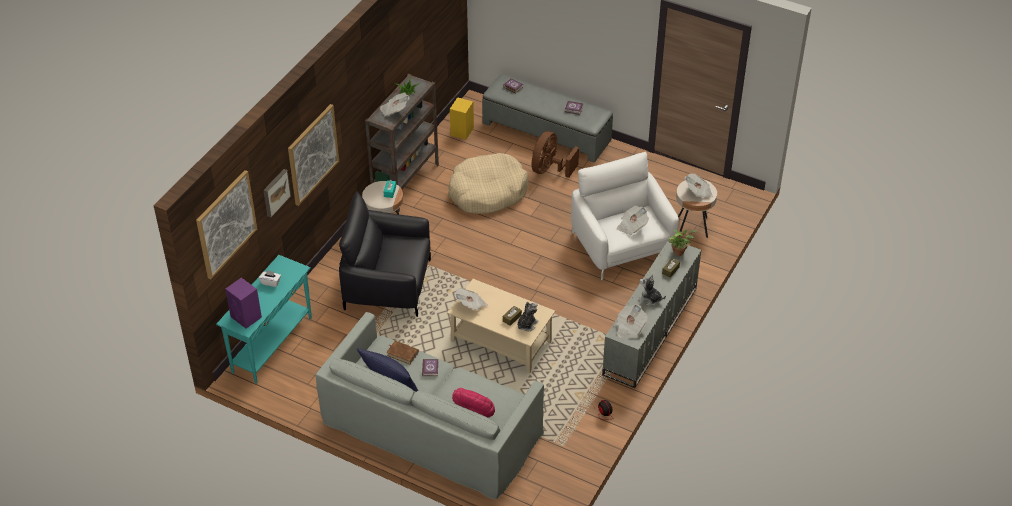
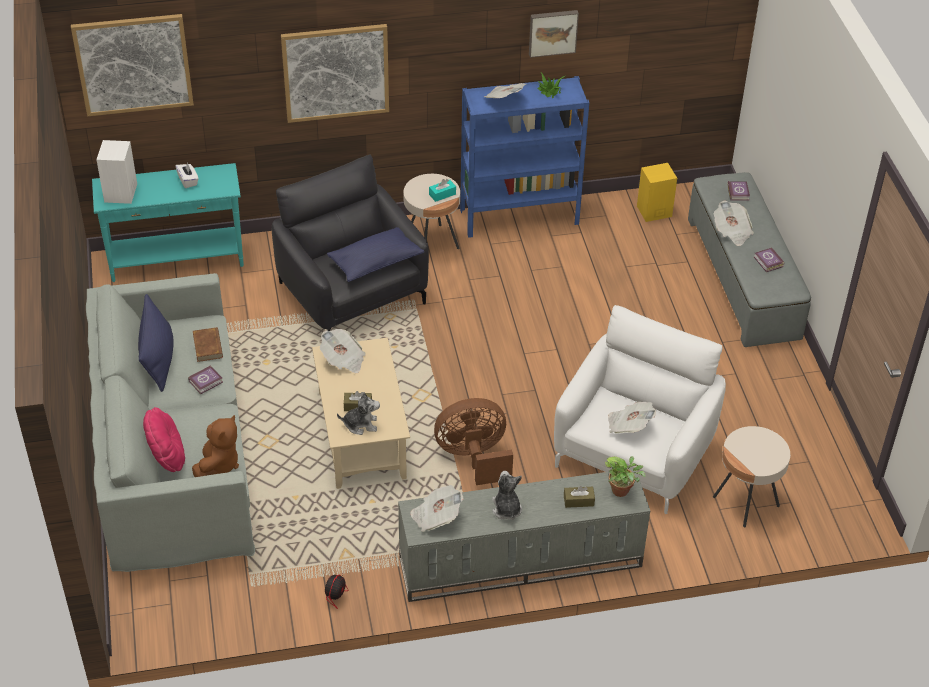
camera: 50 degrees right, 0 degrees up
purple speaker [225,278,262,329] -> white speaker [96,140,137,204]
picture [263,169,291,218] -> picture moved to [529,10,579,58]
grey bookcase [365,74,439,213] -> blue bookcase [460,76,589,238]
beige dog bed [448,153,529,214] -> none
brown fan [532,131,579,178] -> brown fan moved to [434,398,513,485]
newspaper [685,173,713,197] -> newspaper moved to [714,200,754,246]
none -> brown plush toy [192,415,239,477]
none -> blue pillow [327,227,424,282]

